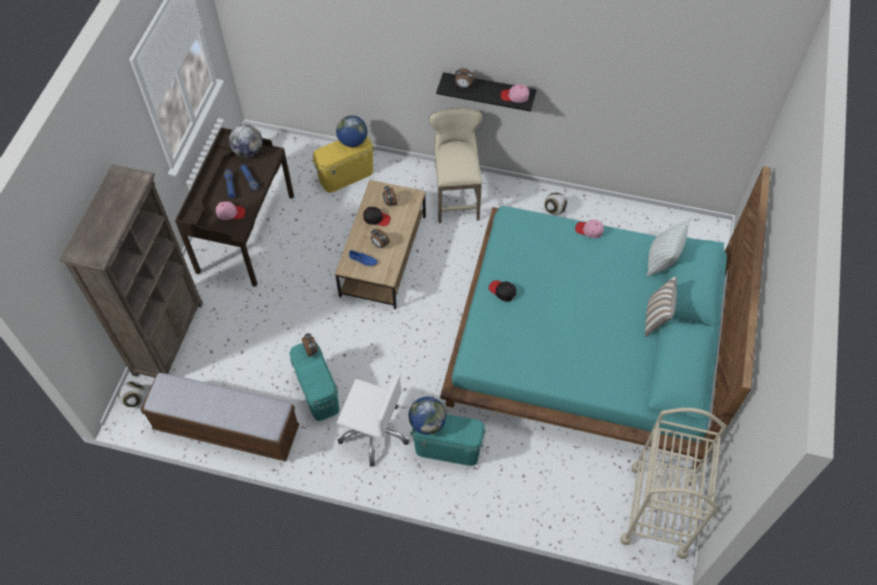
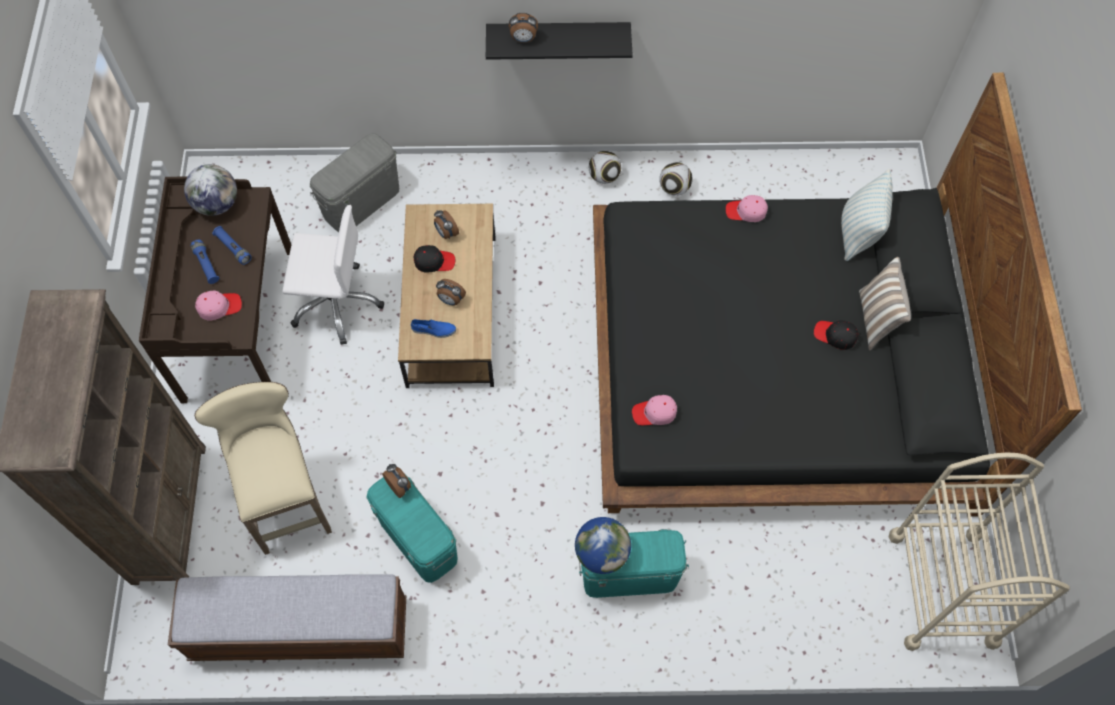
camera: 15 degrees left, 5 degrees up
football [118,382,145,407] -> football moved to [589,151,621,184]
yellow storage box [312,136,374,193] -> grey storage box [310,134,399,232]
globe [336,115,368,147] -> none
white office chair [337,373,409,466] -> white office chair moved to [282,205,384,345]
beige stool [429,108,483,223] -> beige stool moved to [195,382,332,555]
turquoise bed [440,166,771,470] -> black bed [593,73,1082,517]
black cap [489,280,516,301] -> black cap moved to [814,320,858,350]
pink cap [500,84,529,103] -> pink cap moved to [632,395,677,425]

